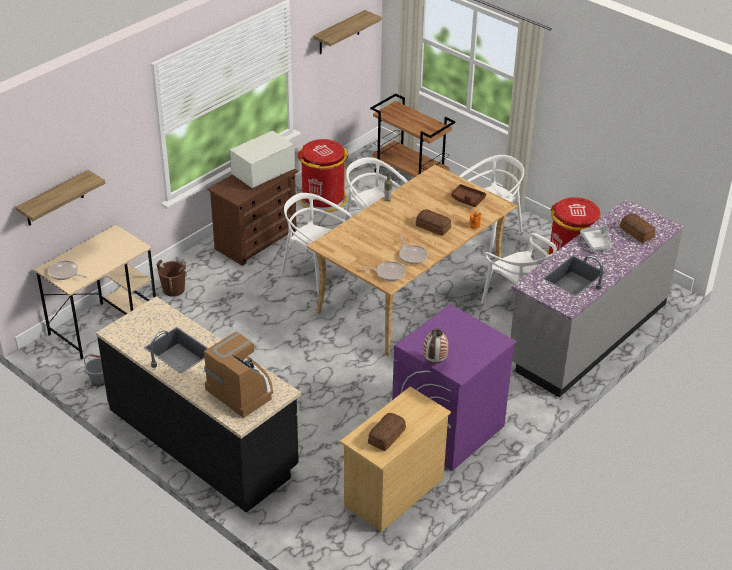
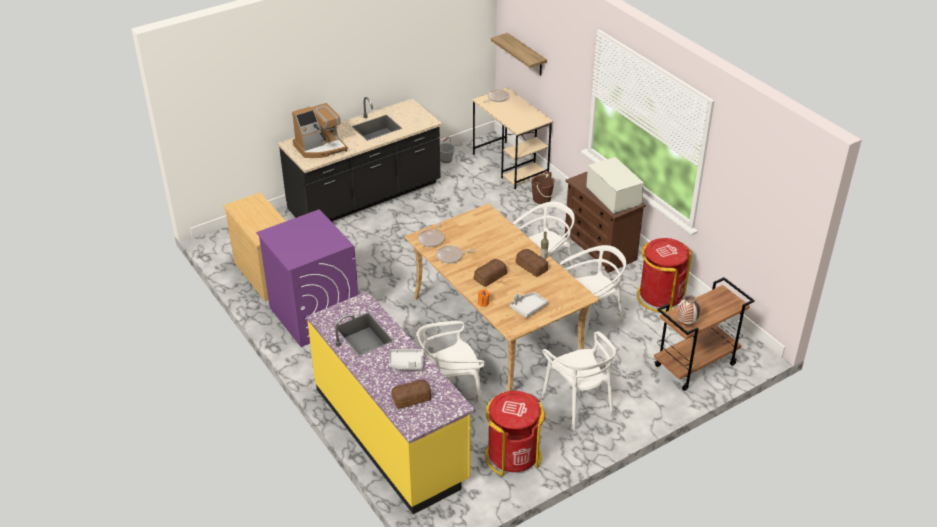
camera: 105 degrees right, 0 degrees up
shelf [313,10,382,54] -> none
bread [368,413,406,451] -> bread moved to [516,249,548,277]
vase [423,329,449,363] -> vase moved to [677,295,700,326]
brown tray [451,184,486,207] -> grey tray [510,292,548,318]
grey counter [510,199,684,397] -> yellow counter [306,291,475,514]

